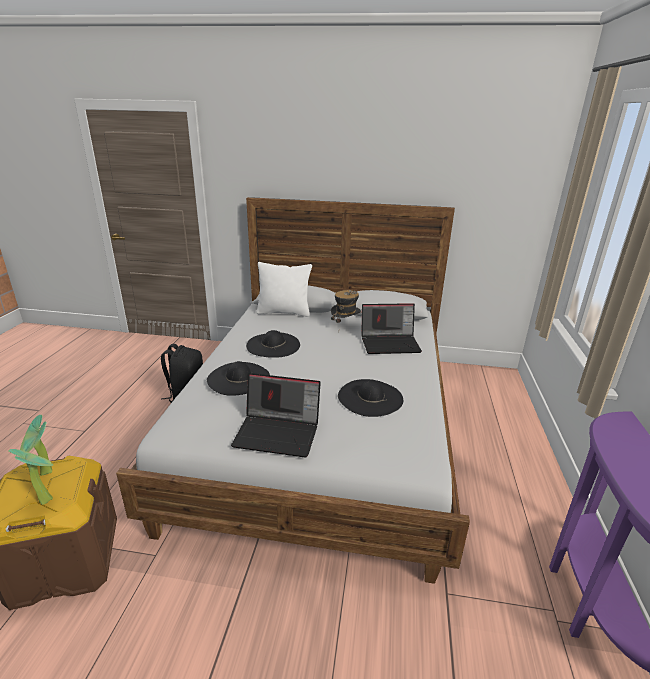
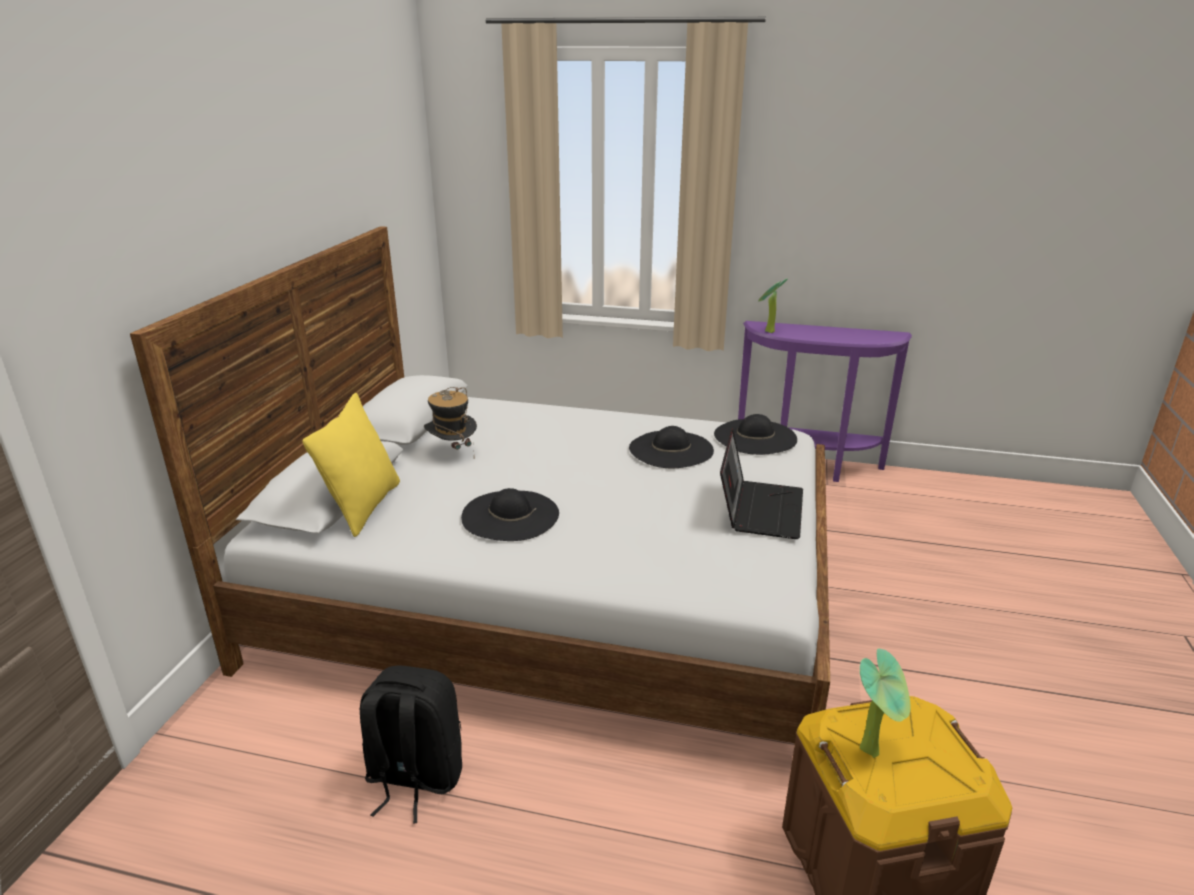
camera: 85 degrees left, 0 degrees up
potted plant [9,449,54,505] -> potted plant moved to [758,279,788,333]
black hat [207,361,270,396] -> black hat moved to [714,414,797,455]
white pillow [257,262,312,317] -> yellow pillow [303,393,400,537]
laptop [361,303,422,354] -> none

